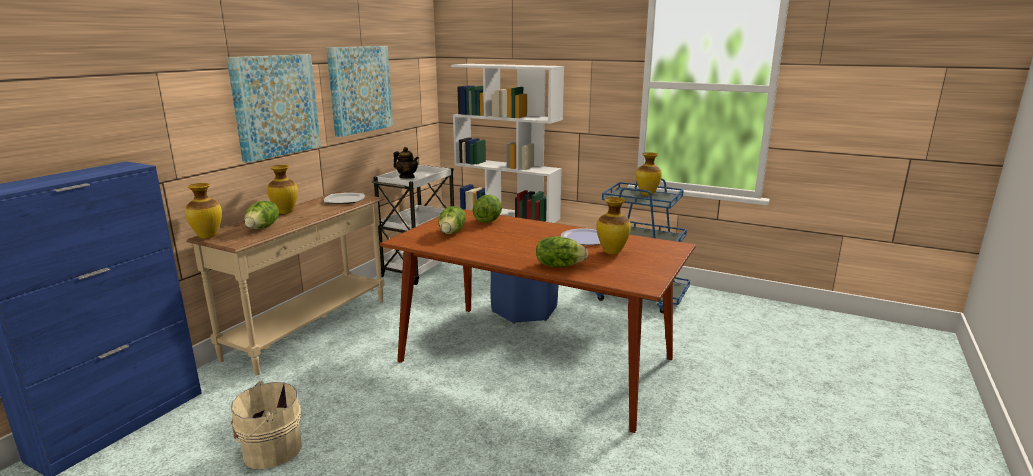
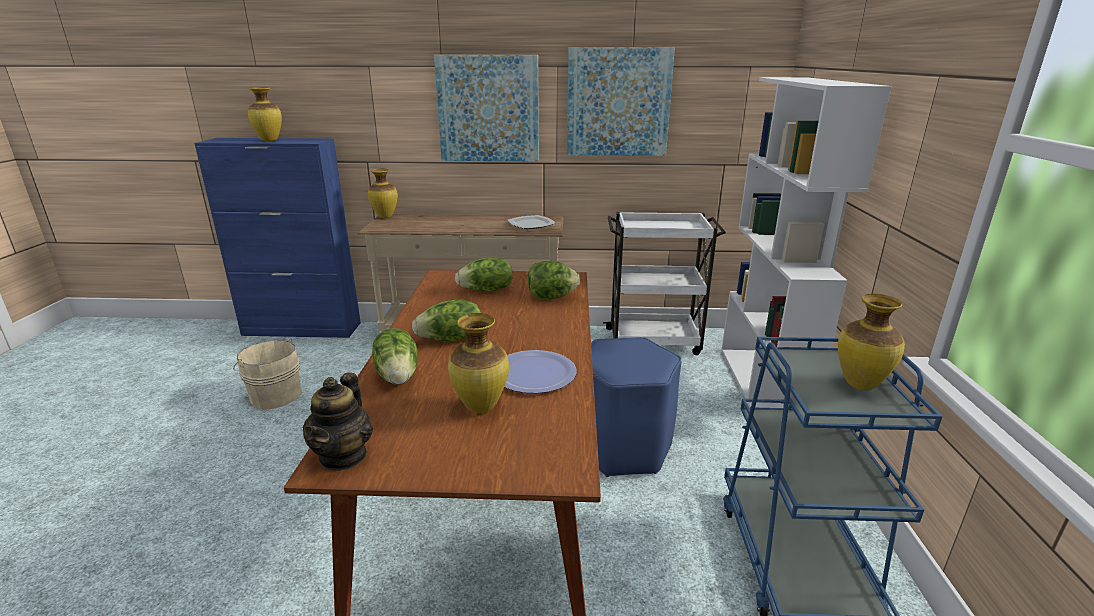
camera: 65 degrees right, 5 degrees up
lettuce [244,201,279,229] -> lettuce moved to [412,299,481,341]
vase [267,165,298,214] -> vase moved to [248,87,282,141]
teapot [393,147,419,179] -> teapot moved to [303,373,373,471]

